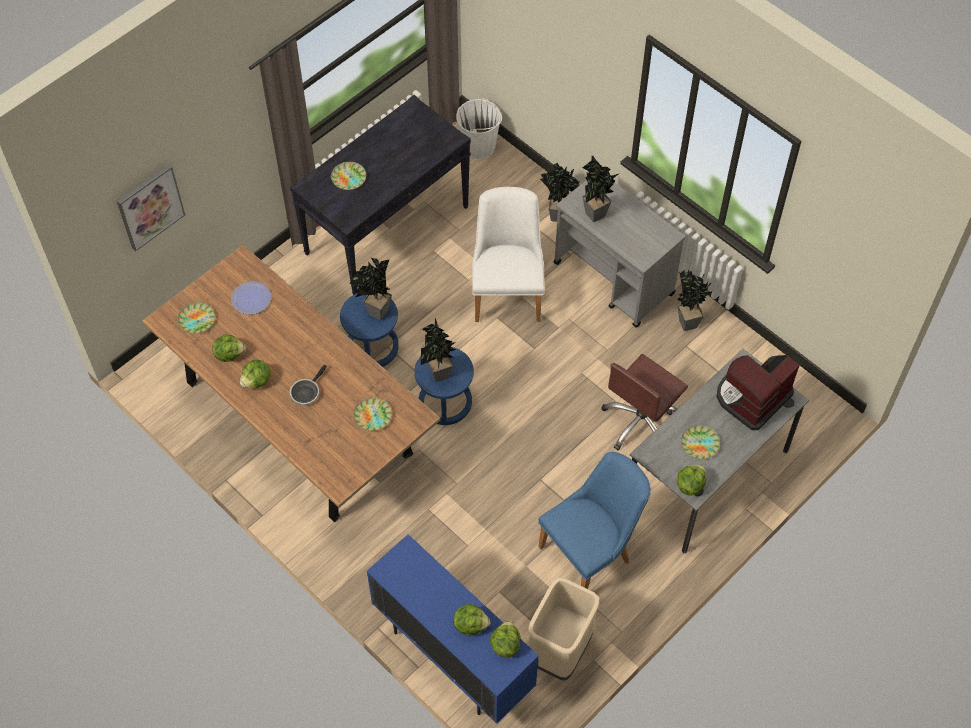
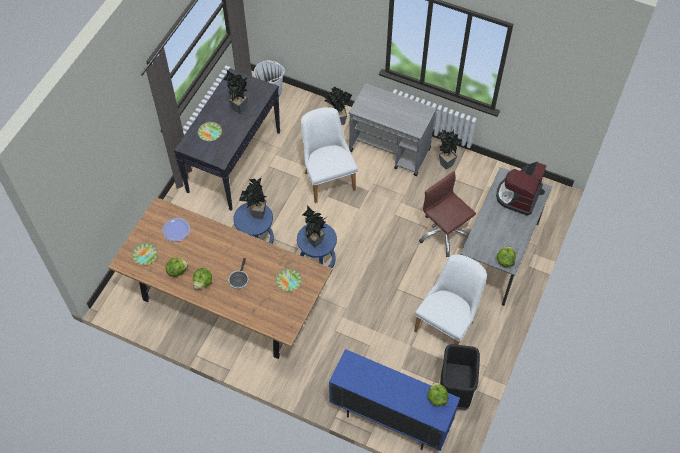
camera: 20 degrees left, 0 degrees up
picture [117,164,185,251] -> none
lettuce [454,604,490,635] -> none
beige trash can [528,578,600,680] -> black trash can [440,344,480,410]
blue chair [538,452,651,589] -> white chair [414,254,487,345]
potted plant [582,156,620,222] -> potted plant moved to [223,71,248,114]
brown office chair [602,354,688,450] -> brown office chair turned 120 degrees clockwise [419,171,476,257]
plate [681,425,720,459] -> none

